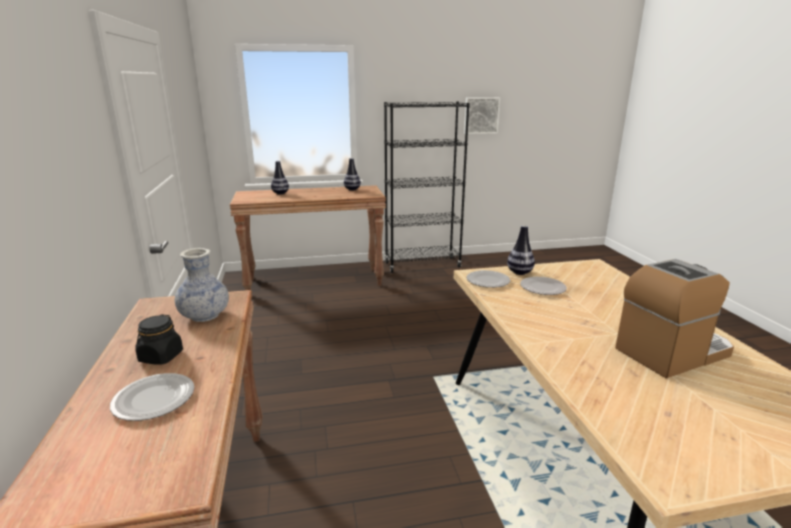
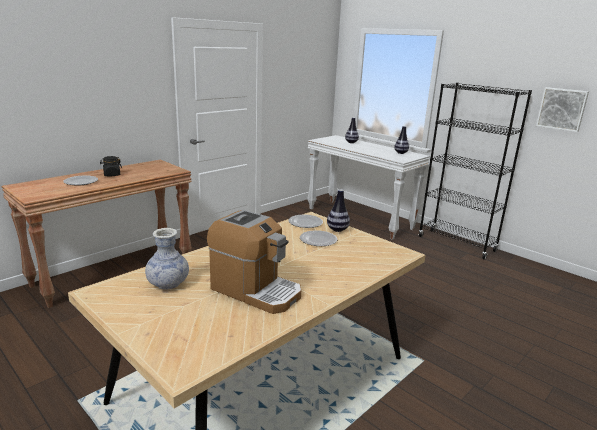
camera: 55 degrees right, 0 degrees up
vase [175,248,229,322] -> vase moved to [145,228,189,290]
brown console table [230,185,386,290] -> white console table [307,135,430,240]

